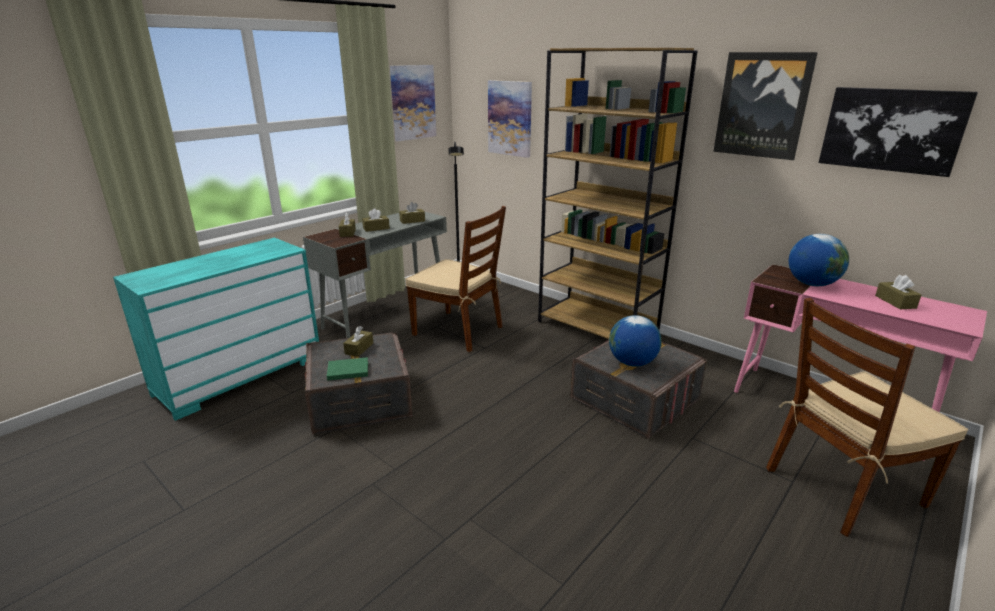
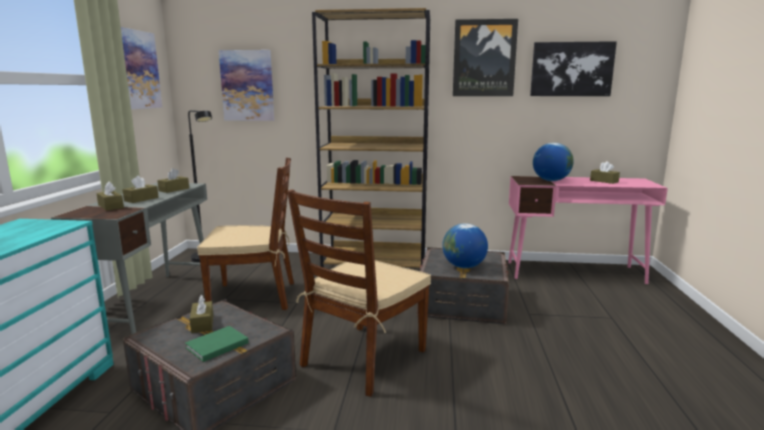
camera: 35 degrees left, 10 degrees down
brown chair [766,298,968,537] -> brown chair moved to [287,189,431,397]

